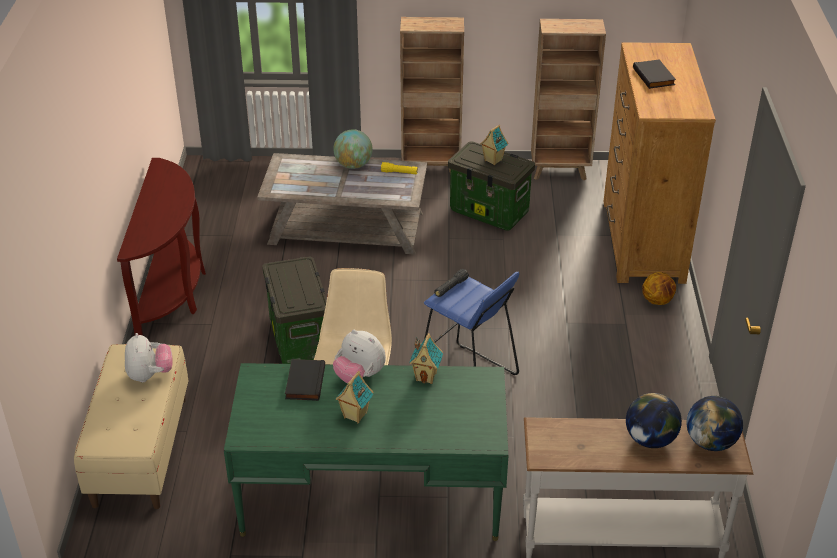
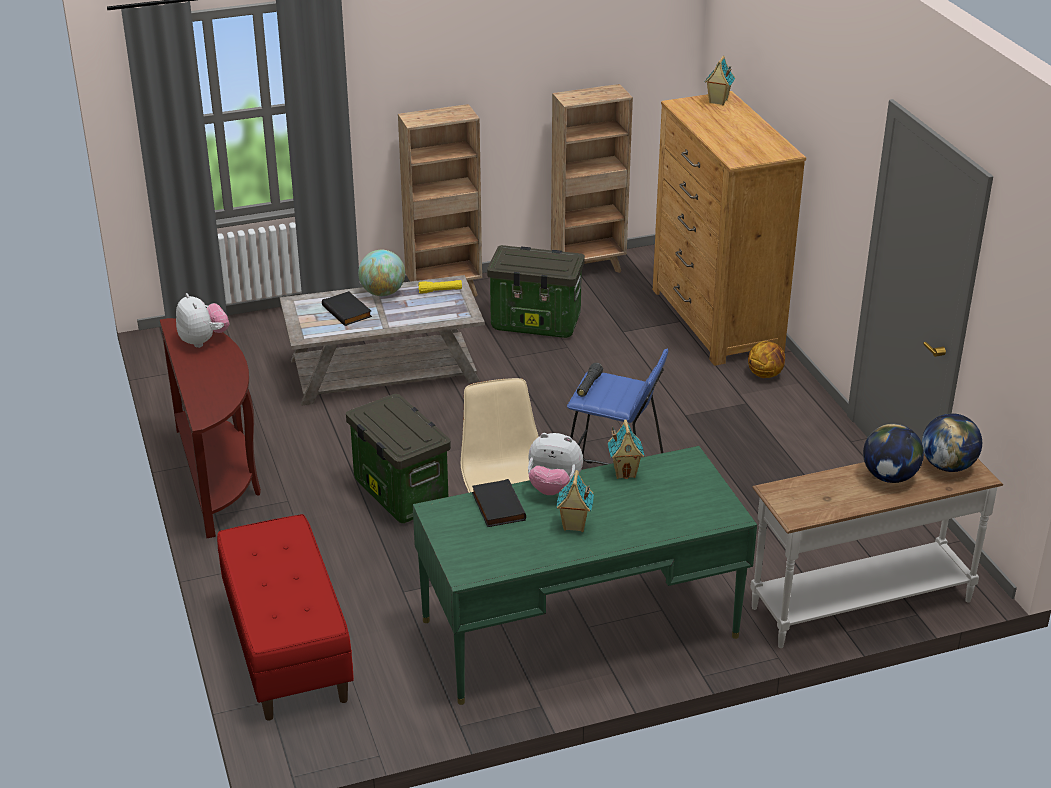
camera: 20 degrees left, 5 degrees down
beige bench [74,344,188,509] -> red bench [217,514,354,721]
plush toy [125,333,173,382] -> plush toy moved to [176,293,230,348]
toy house [480,125,508,165] -> toy house moved to [705,55,735,105]
black book [633,59,676,89] -> black book moved to [322,291,372,326]

